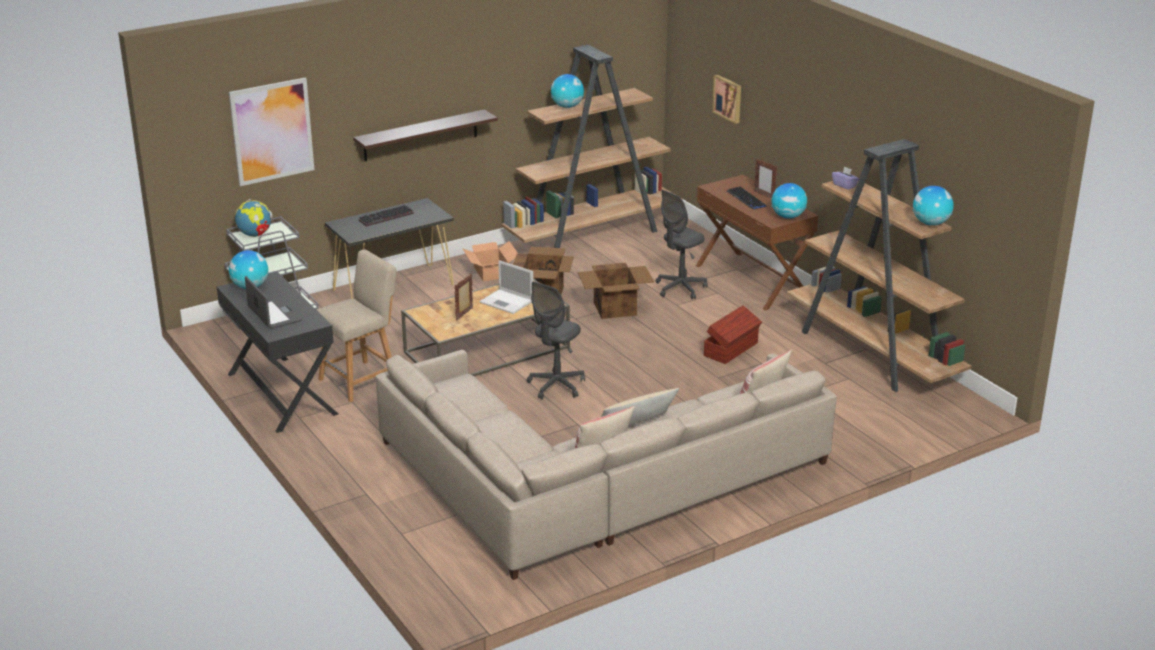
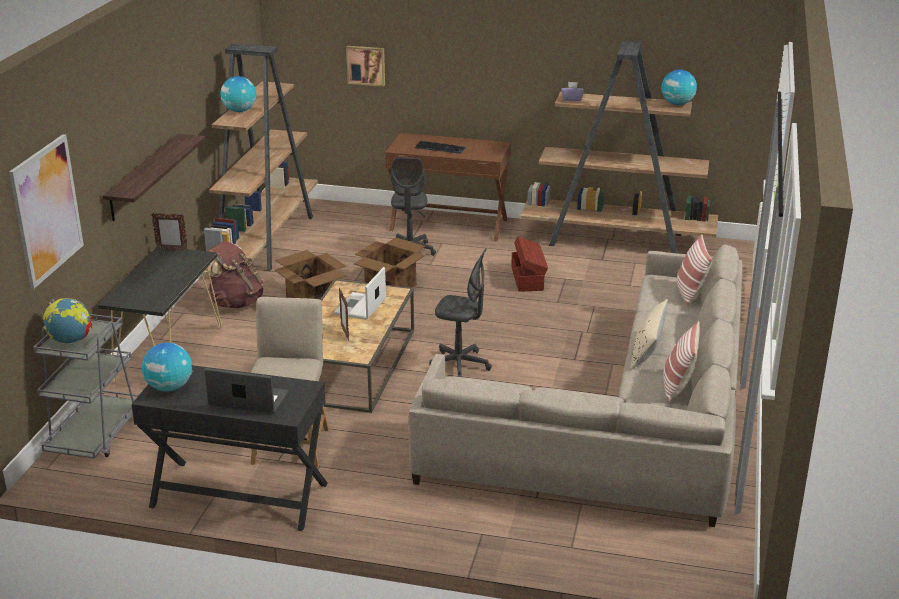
camera: 45 degrees left, 0 degrees up
keyboard [359,205,414,227] -> none
cardboard box [462,241,518,281] -> brown backpack [202,242,264,308]
laptop [479,260,533,314] -> laptop turned 120 degrees clockwise [334,267,386,320]
grey office chair [527,282,585,399] -> grey office chair turned 60 degrees counterclockwise [429,248,492,377]
picture frame [754,159,777,198] -> picture frame moved to [151,213,188,251]
globe [771,183,807,219] -> none

